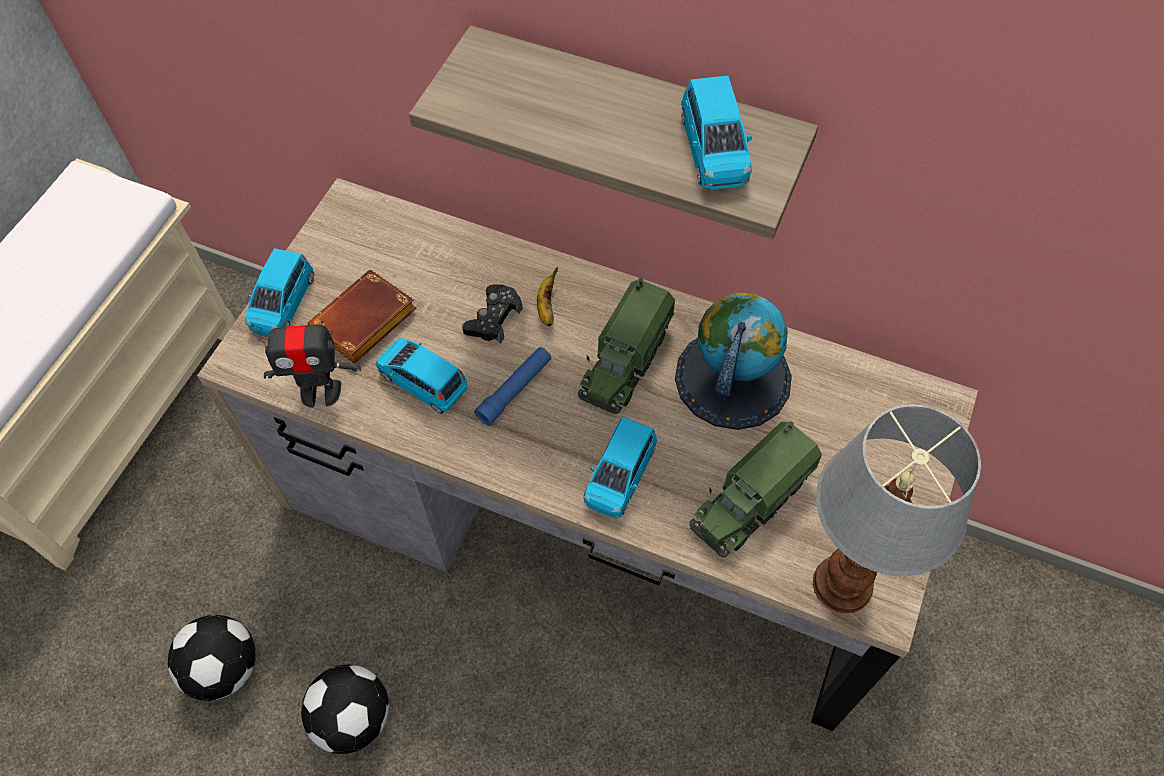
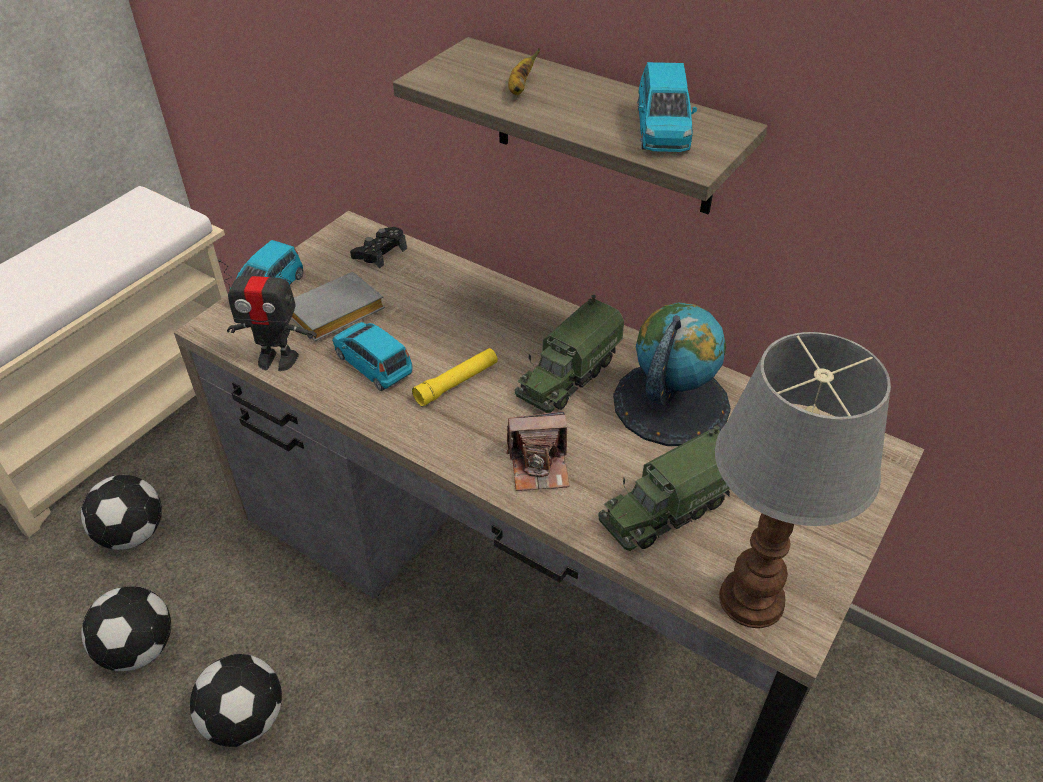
camera: 10 degrees right, 15 degrees down
brown book [308,270,416,364] -> grey book [291,272,385,341]
black game controller [462,284,523,344] -> black game controller moved to [350,227,407,268]
blue flashlight [474,347,551,426] -> yellow flashlight [412,348,498,407]
banana [537,267,558,326] -> banana moved to [508,48,540,95]
blue toy car [583,417,657,518] -> camera [506,411,570,491]
none -> football [81,475,162,550]

